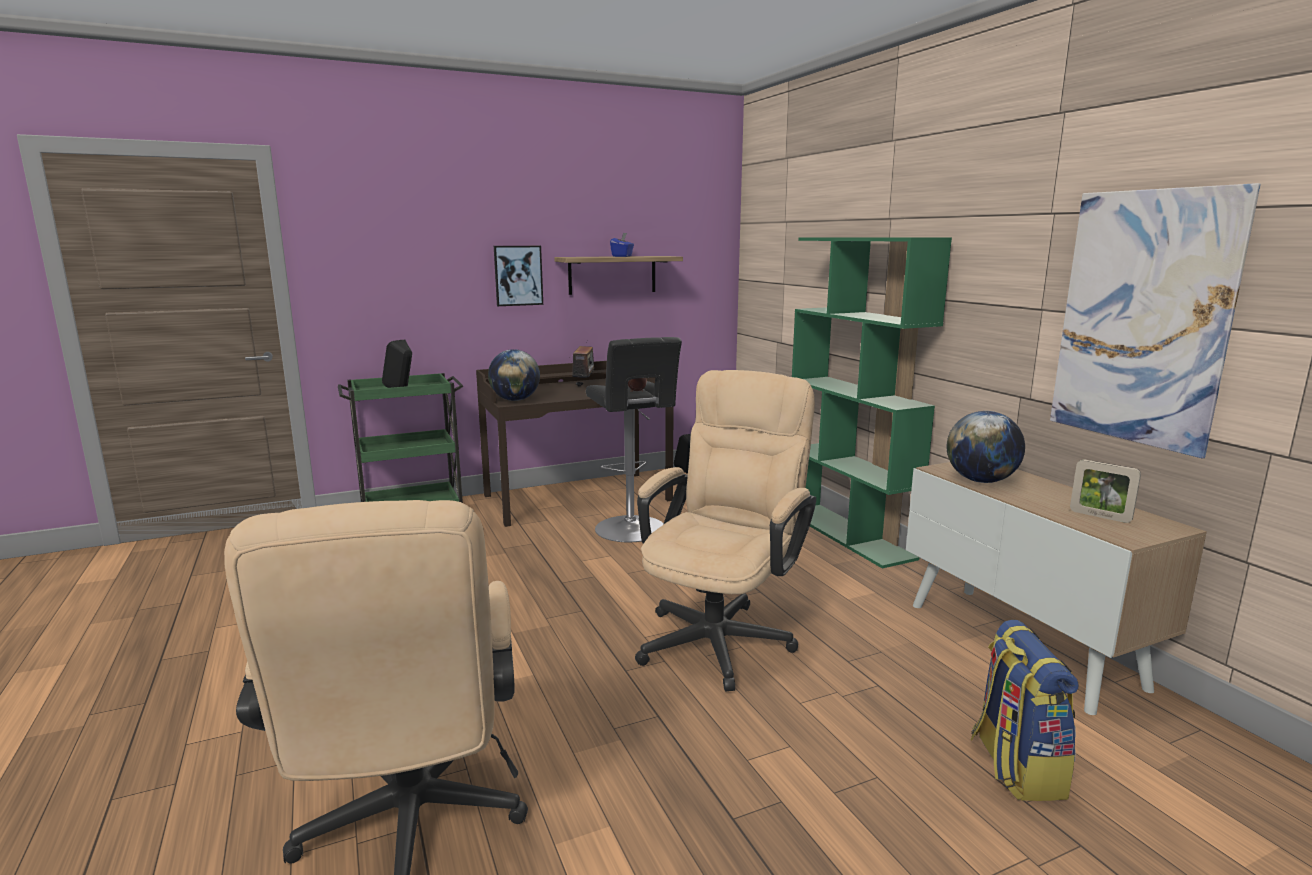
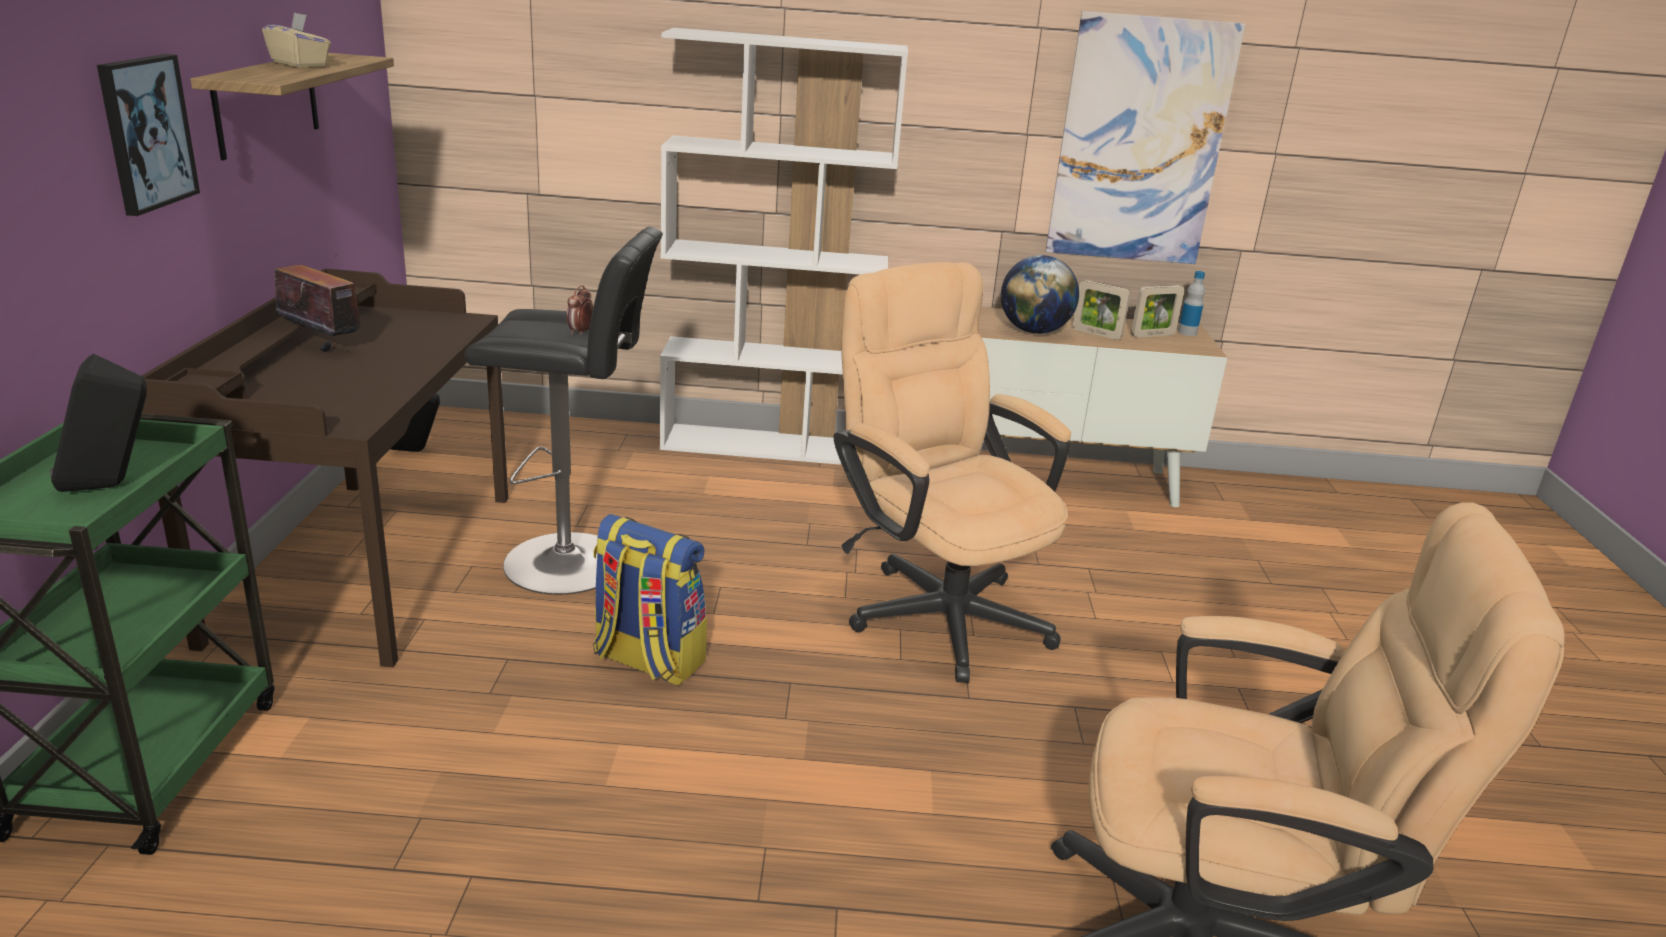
camera: 65 degrees left, 10 degrees up
globe [488,349,540,401] -> none
blue tissue box [610,233,634,257] -> beige tissue box [262,12,331,67]
green bookcase [792,237,952,569] -> white bookcase [660,28,908,465]
backpack [971,620,1079,801] -> backpack moved to [593,514,707,686]
none -> picture frame [1073,280,1130,340]
none -> bottle [1178,271,1205,336]

